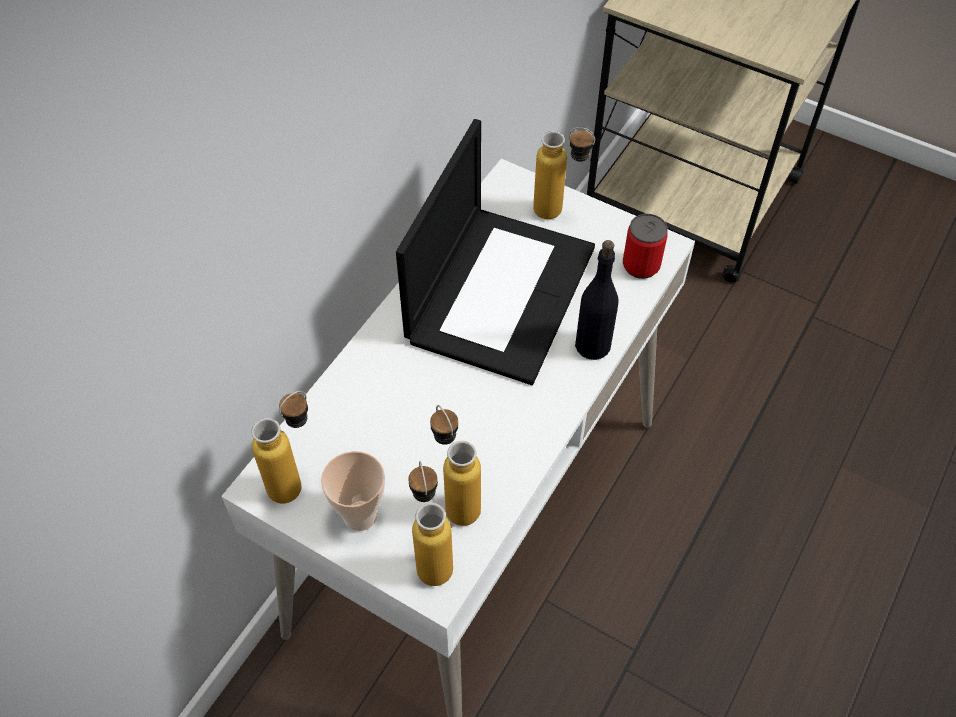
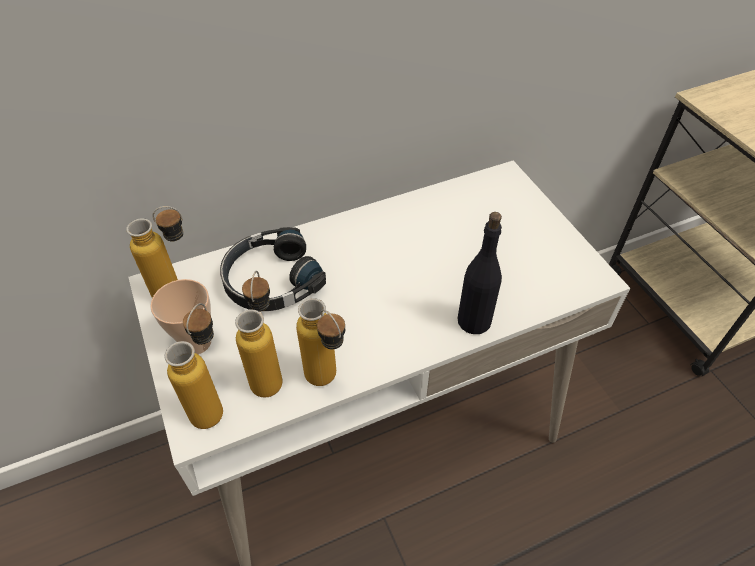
camera: 35 degrees right, 5 degrees down
laptop [396,119,595,385] -> none
bottle [533,127,595,219] -> bottle moved to [296,298,345,386]
can [623,214,668,279] -> none
none -> black headphones [220,227,326,311]

